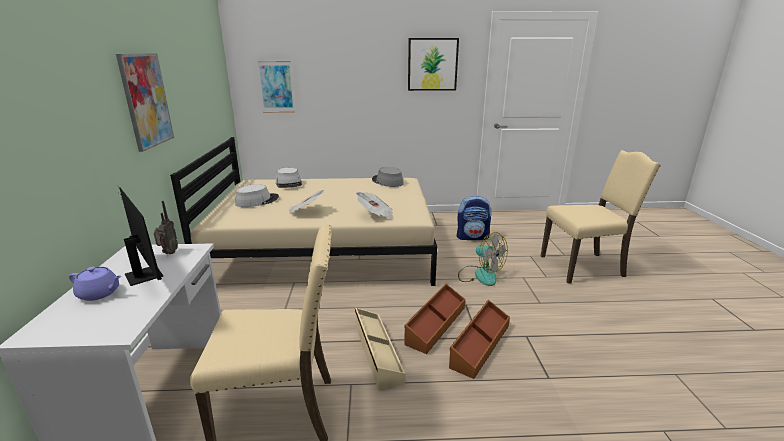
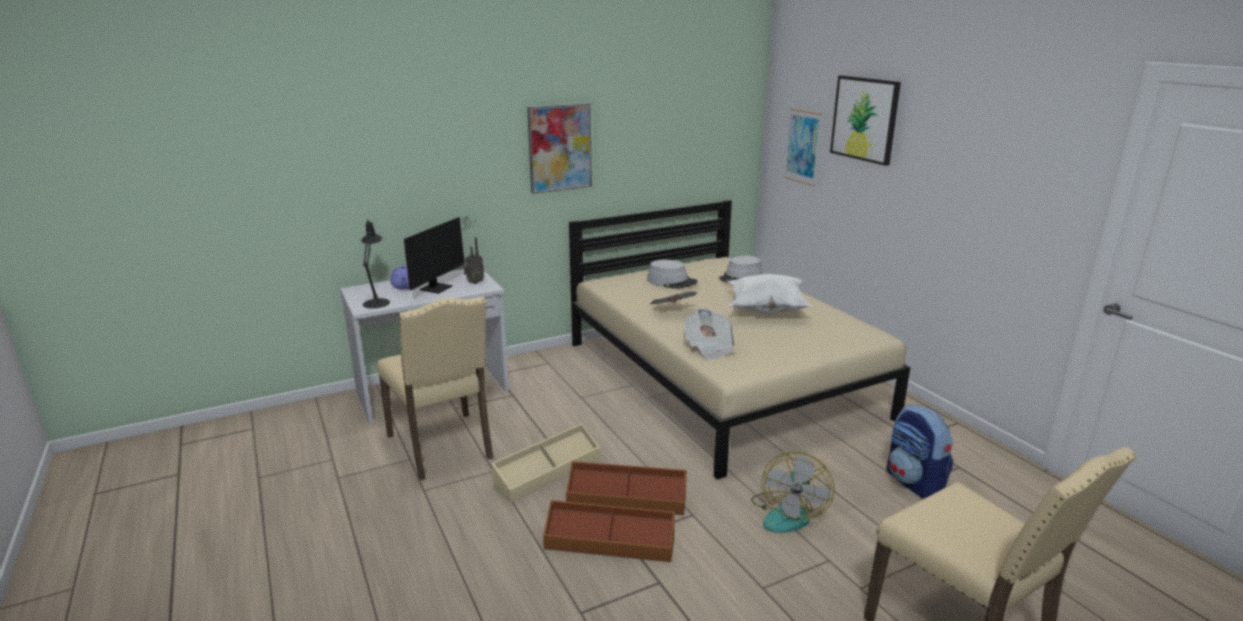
camera: 65 degrees right, 0 degrees up
grey hat [372,167,404,187] -> none
picture [408,38,459,91] -> picture moved to [830,75,901,166]
none -> black table lamp [361,219,390,308]
none -> white pillow [727,274,813,314]

